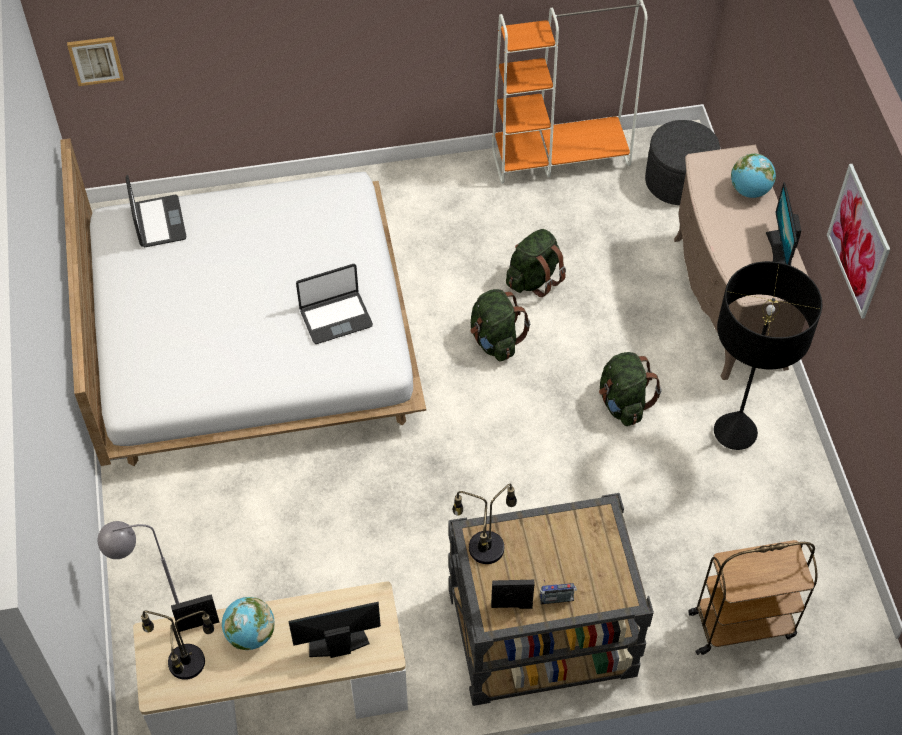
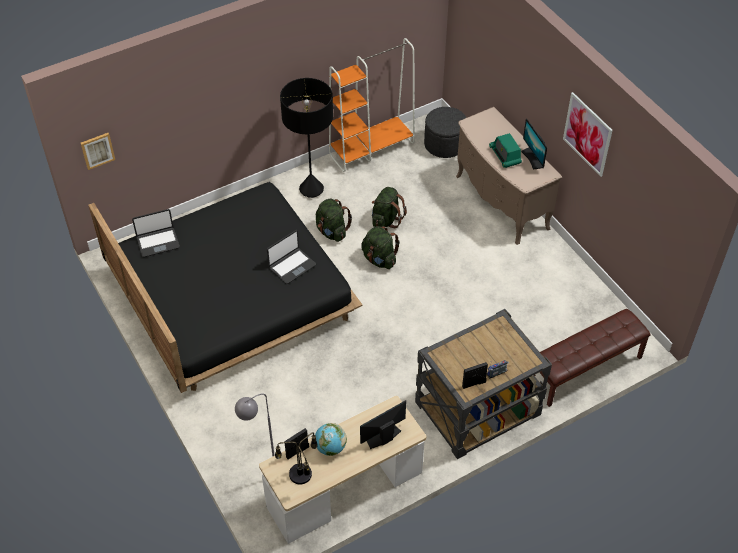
camera: 20 degrees left, 5 degrees down
white bed [60,138,426,466] -> black bed [88,182,363,393]
laptop [125,175,187,247] -> laptop turned 105 degrees clockwise [132,209,180,257]
table lamp [453,484,517,564] -> none
green backpack [599,352,662,426] -> green backpack moved to [316,199,352,242]
brown cart [688,540,817,655] -> brown bench [534,309,651,407]
black floor lamp [714,261,822,450] -> black floor lamp moved to [280,78,333,198]
globe [731,153,776,198] -> none
none -> radio [489,133,522,168]

